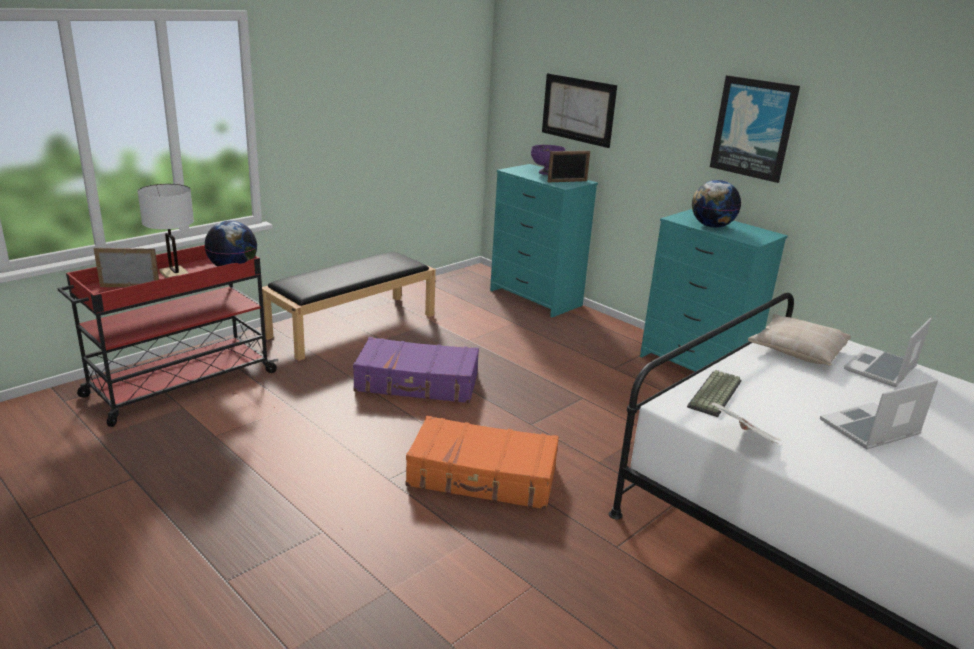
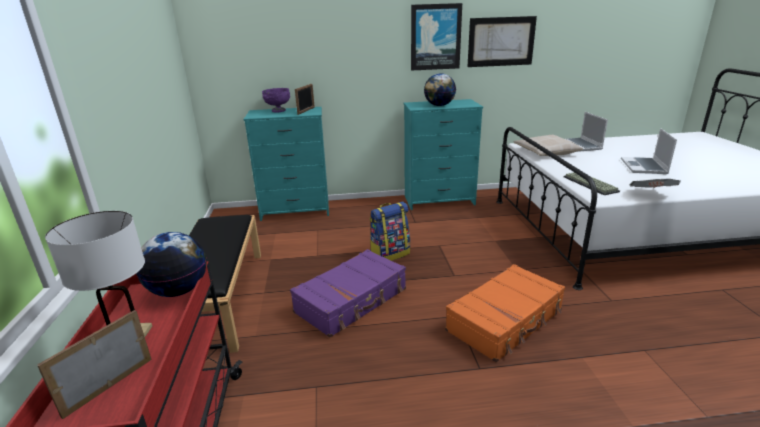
camera: 50 degrees left, 0 degrees up
picture [542,73,617,148] -> picture moved to [467,16,537,67]
none -> backpack [370,202,410,261]

